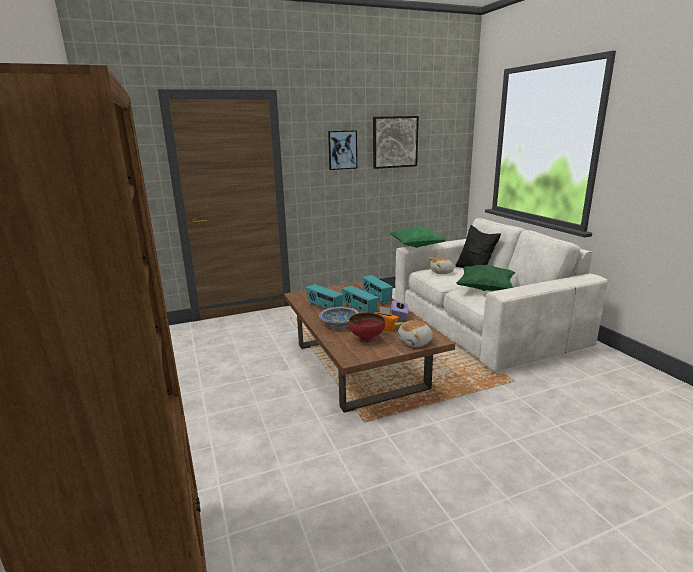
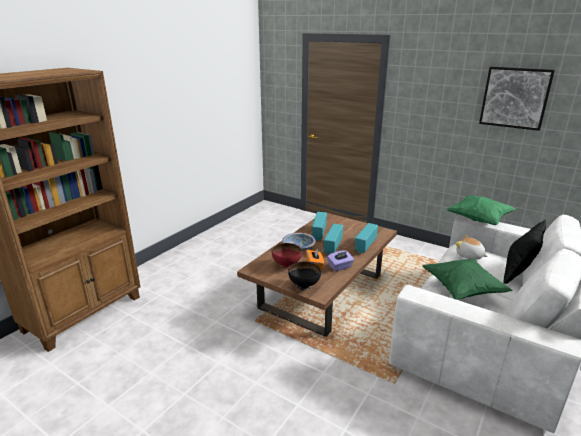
camera: 55 degrees right, 5 degrees up
picture [328,130,357,170] -> none
plush toy [395,320,433,347] -> black bowl [288,262,321,291]

